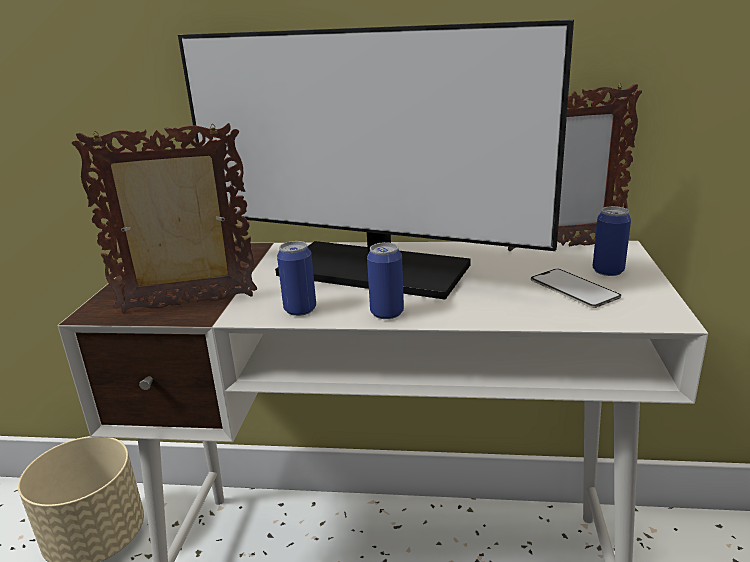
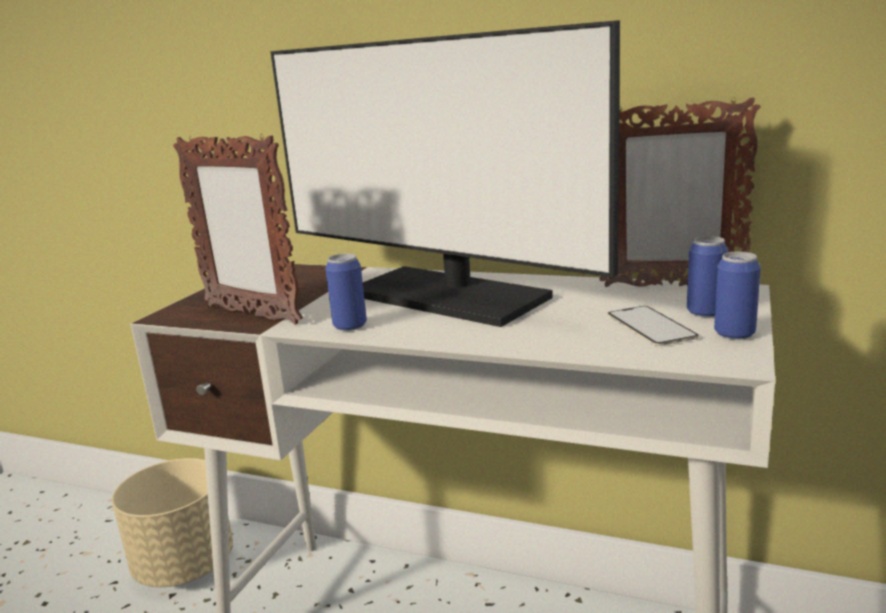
camera: 15 degrees right, 5 degrees down
picture frame [72,123,257,313] -> picture frame turned 150 degrees counterclockwise [173,135,303,325]
can [367,242,404,319] -> can moved to [714,252,761,340]

